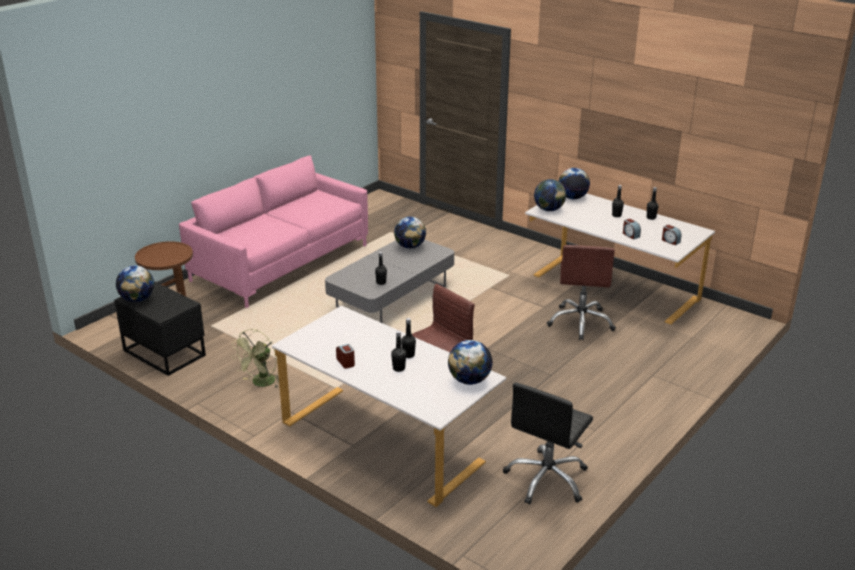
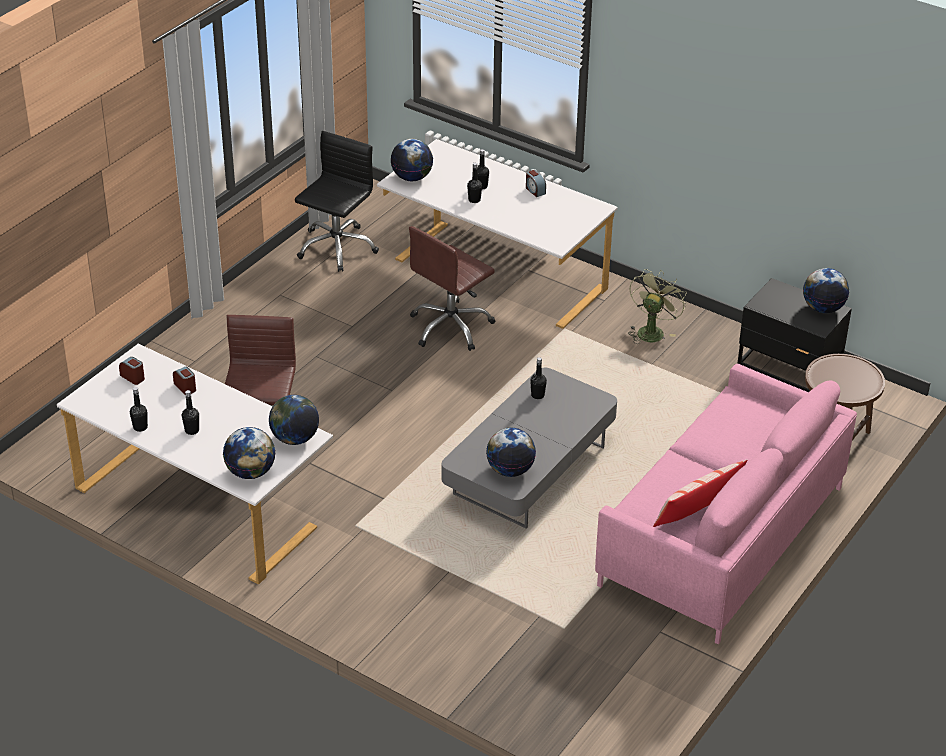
camera: 175 degrees right, 10 degrees up
none -> pillow [653,459,748,527]

